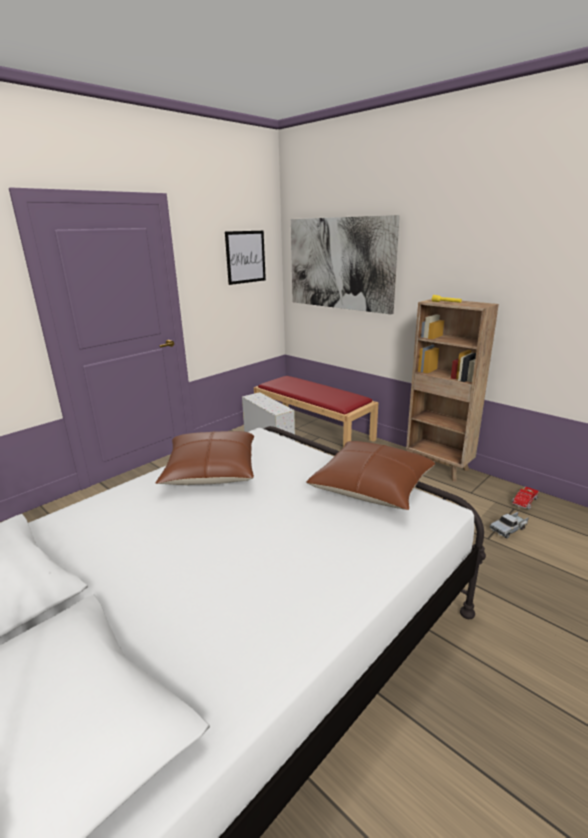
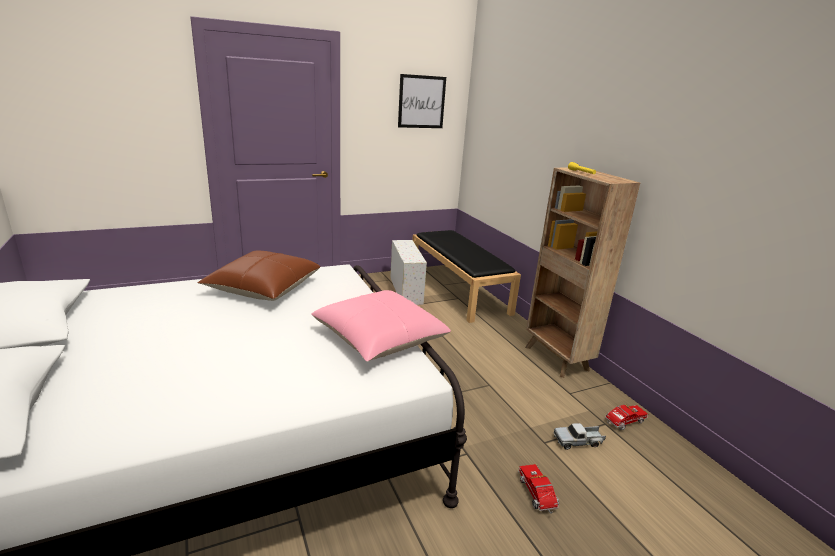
camera: 20 degrees right, 0 degrees up
red bench [254,376,378,447] -> black bench [413,230,521,323]
picture [291,215,400,314] -> none
brown pillow [306,441,435,510] -> pink pillow [311,290,451,361]
none -> toy truck [518,464,559,514]

